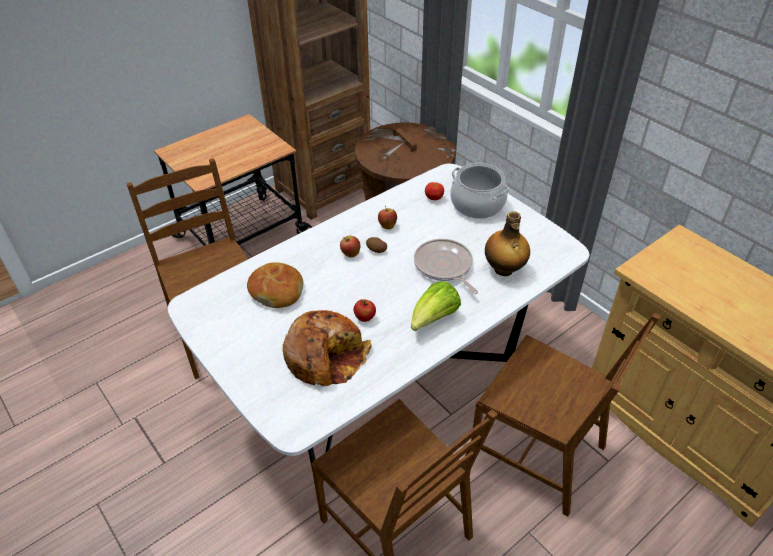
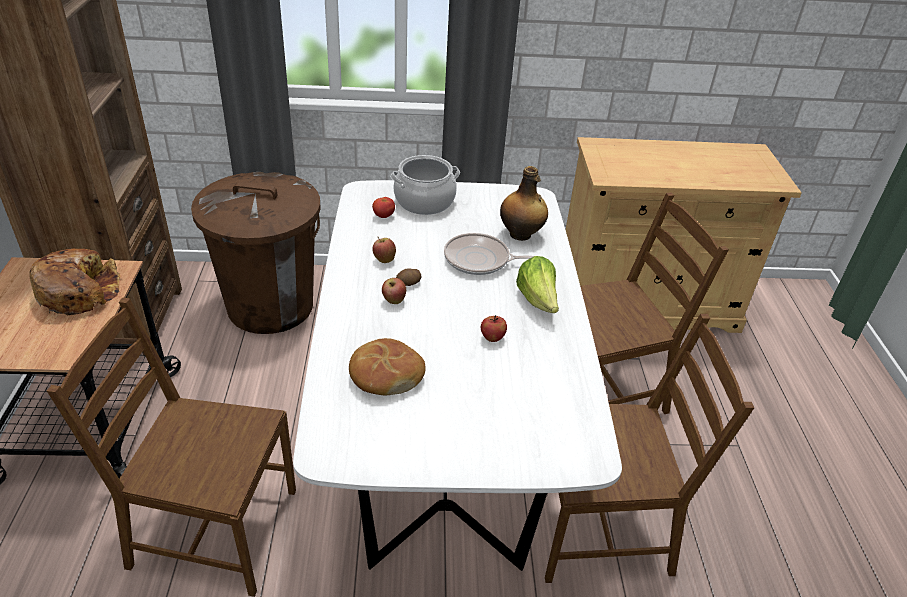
camera: 55 degrees left, 5 degrees down
bread [283,310,372,386] -> bread moved to [29,249,120,315]

